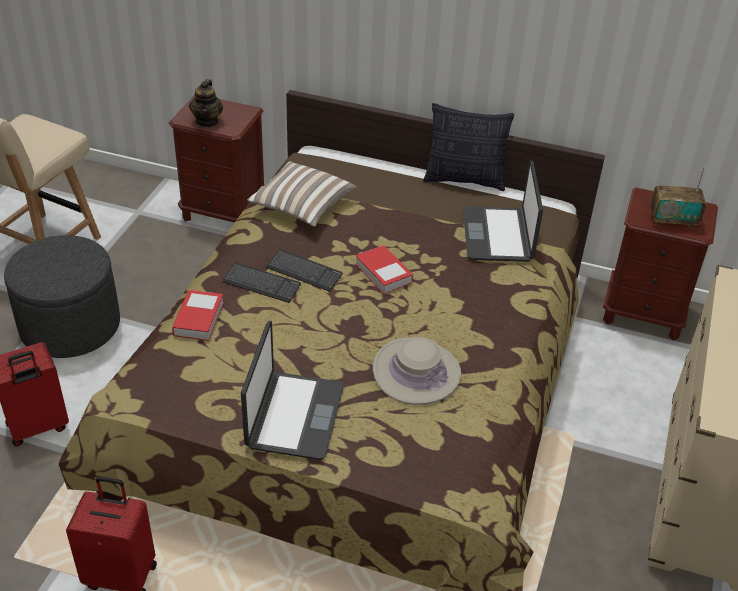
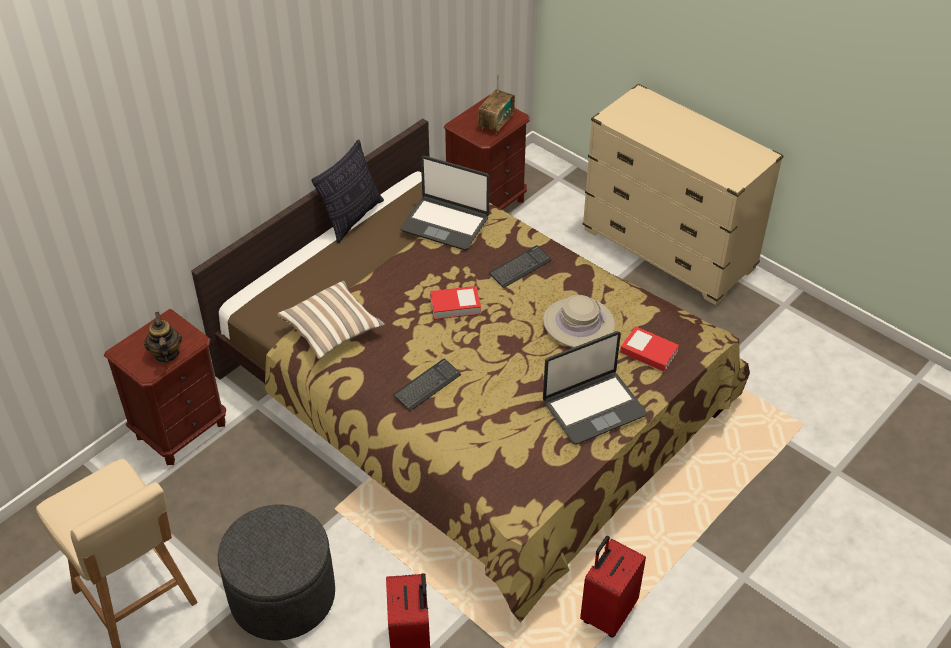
camera: 65 degrees left, 5 degrees up
book [172,290,224,341] -> book moved to [620,326,679,372]
teapot [189,79,223,127] -> teapot turned 135 degrees counterclockwise [144,312,182,363]
laptop [241,321,344,460] -> laptop turned 120 degrees clockwise [543,331,647,445]
keyboard [266,249,343,292] -> keyboard moved to [489,245,552,288]

